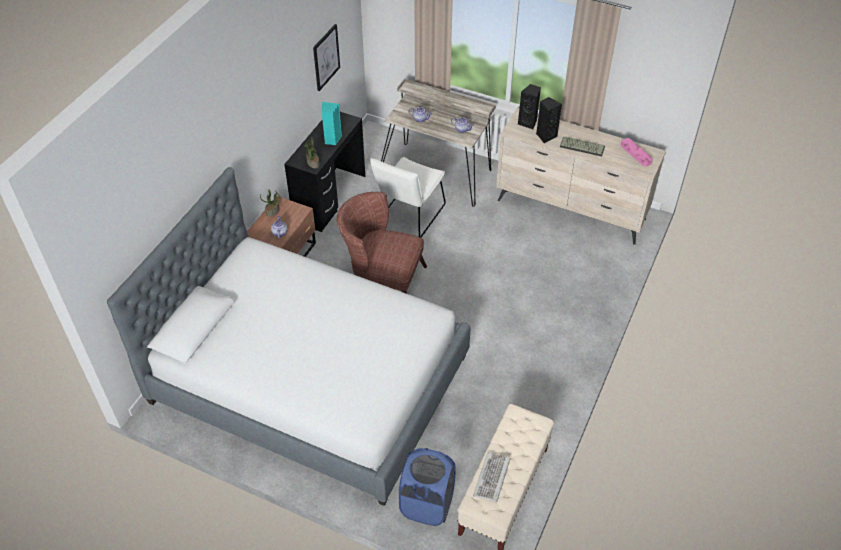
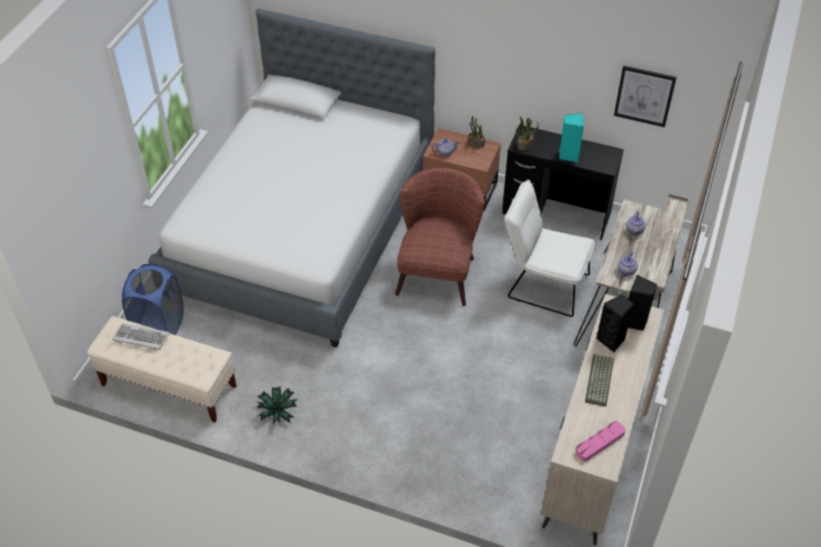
camera: 85 degrees right, 0 degrees up
none -> potted plant [256,386,297,424]

